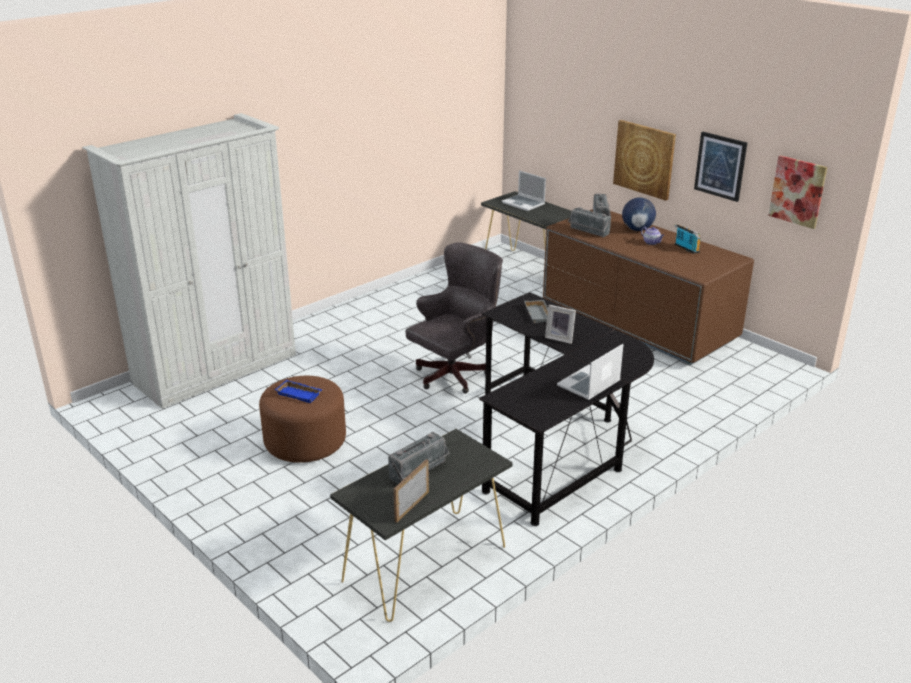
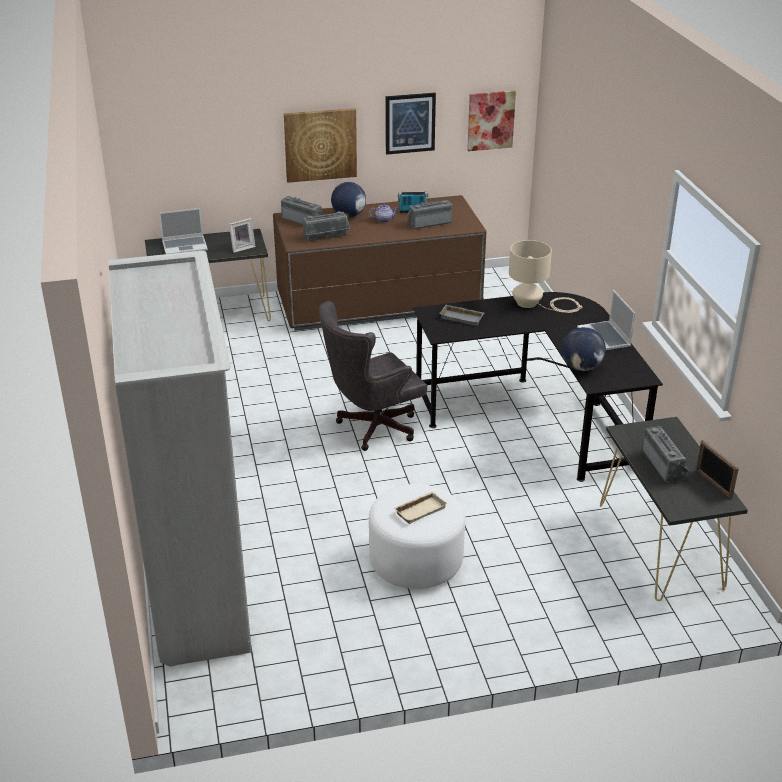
camera: 60 degrees left, 5 degrees up
brown ottoman [259,376,346,463] -> white ottoman [369,484,465,589]
blue tray [275,380,322,403] -> beige tray [394,491,448,524]
grey office chair [406,242,503,394] -> grey office chair turned 105 degrees counterclockwise [319,301,427,451]
picture frame [545,305,576,344] -> picture frame moved to [229,218,255,253]
none -> radio [407,200,452,229]
none -> beige table lamp [509,240,583,313]
none -> globe [562,327,606,371]

